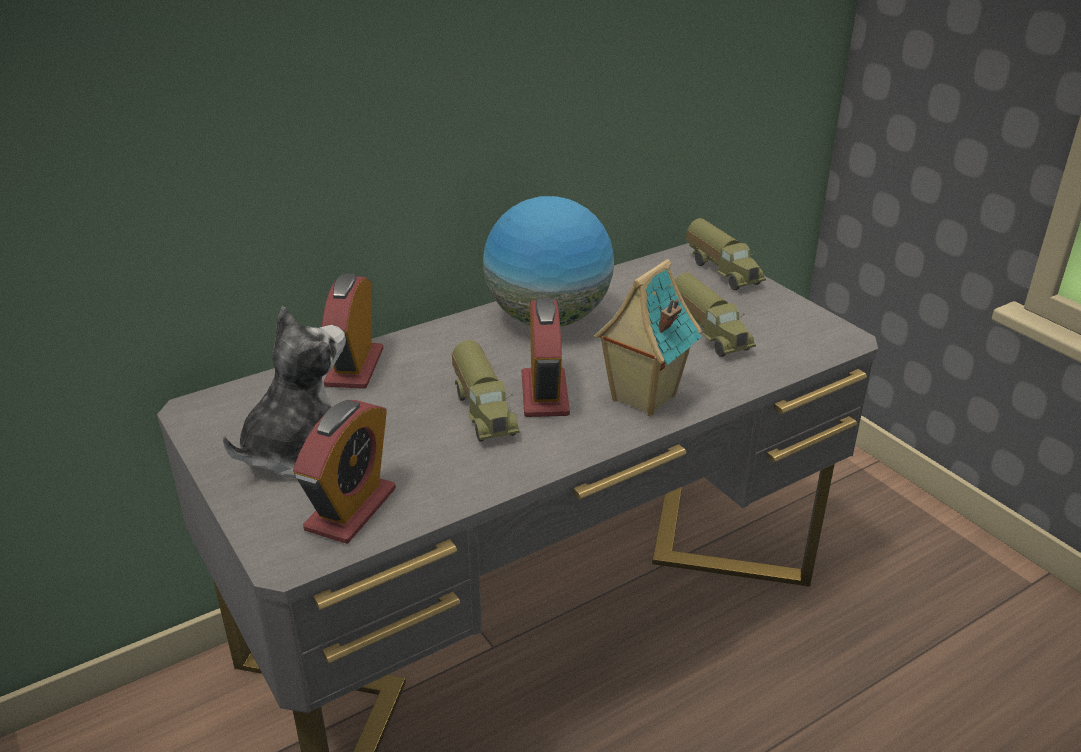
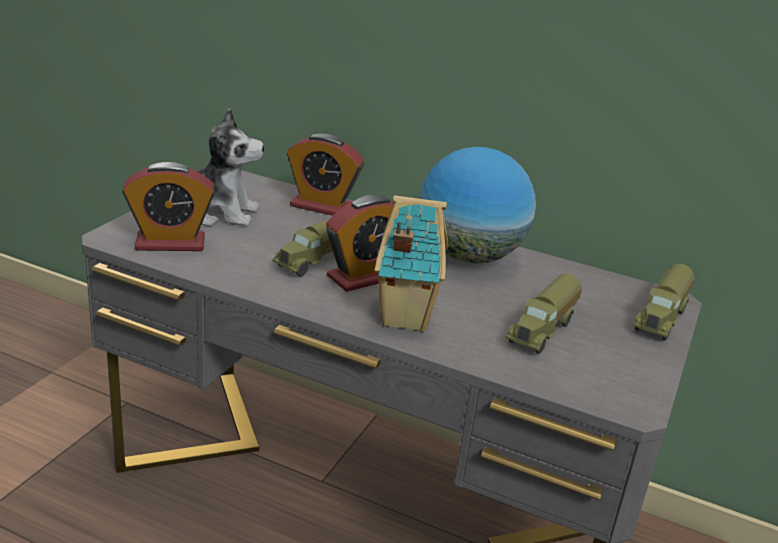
camera: 55 degrees right, 5 degrees down
alarm clock [322,273,383,389] -> alarm clock turned 135 degrees counterclockwise [287,134,364,216]

